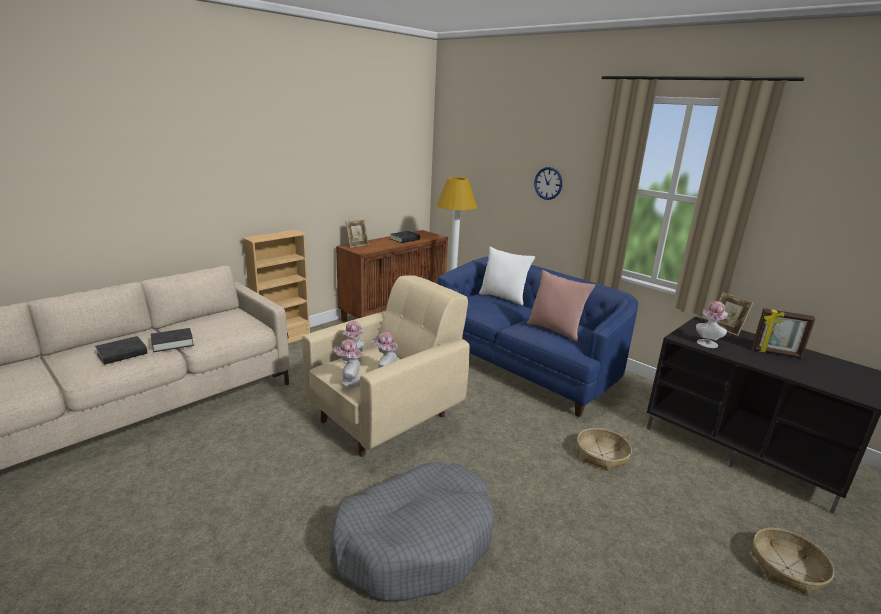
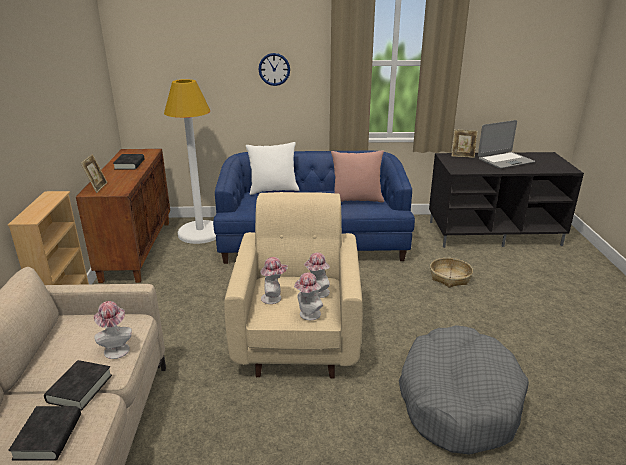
camera: 45 degrees left, 5 degrees up
hat [696,301,728,348] -> hat moved to [94,301,132,359]
picture frame [752,308,815,359] -> laptop [478,120,535,168]
basket [752,528,834,596] -> none

